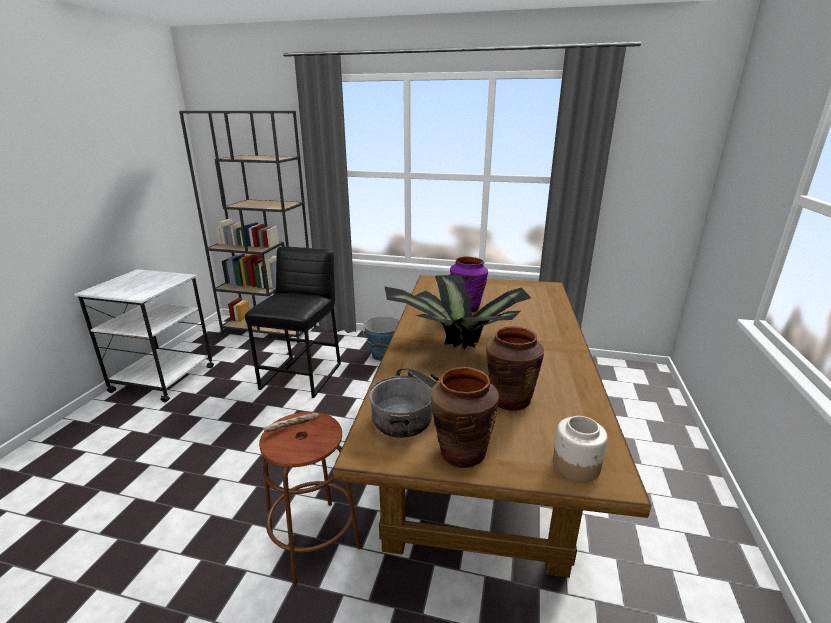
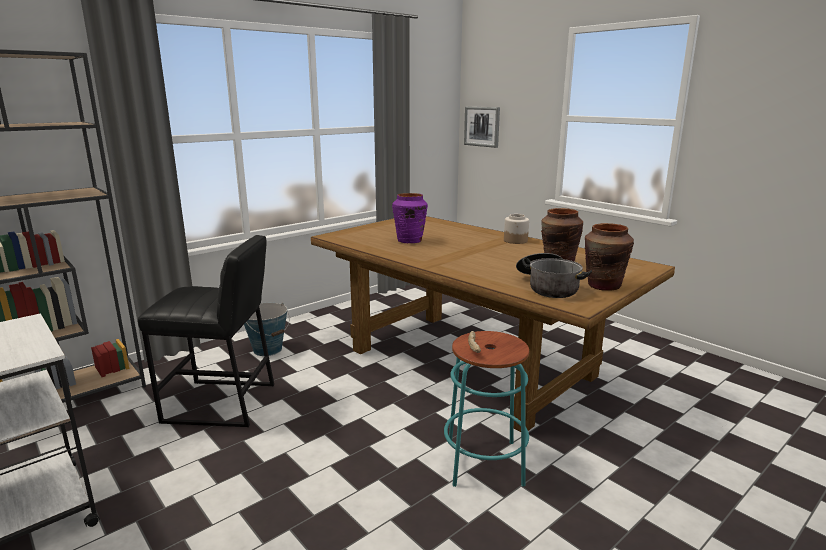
camera: 55 degrees left, 5 degrees down
black chair [245,246,341,398] -> black chair turned 135 degrees clockwise [138,235,274,427]
brown stool [259,412,361,586] -> turquoise stool [444,331,529,487]
potted plant [385,275,531,350] -> none
jar [553,416,608,482] -> jar moved to [504,214,529,244]
none -> picture [464,107,500,148]

